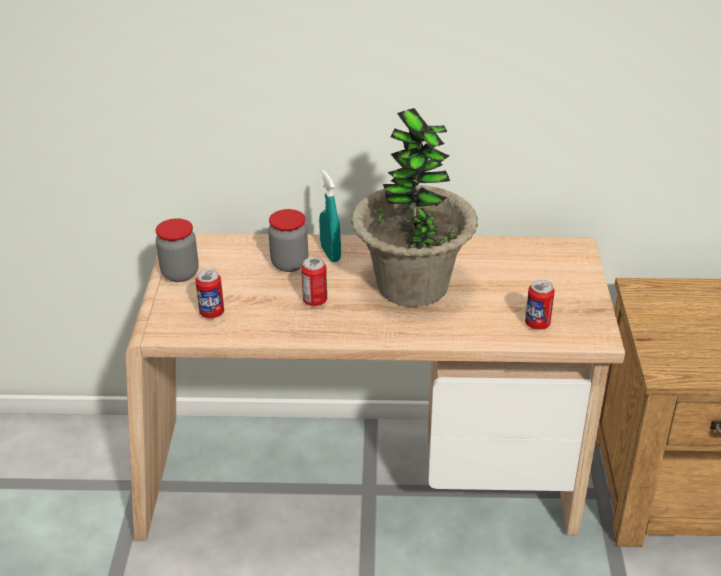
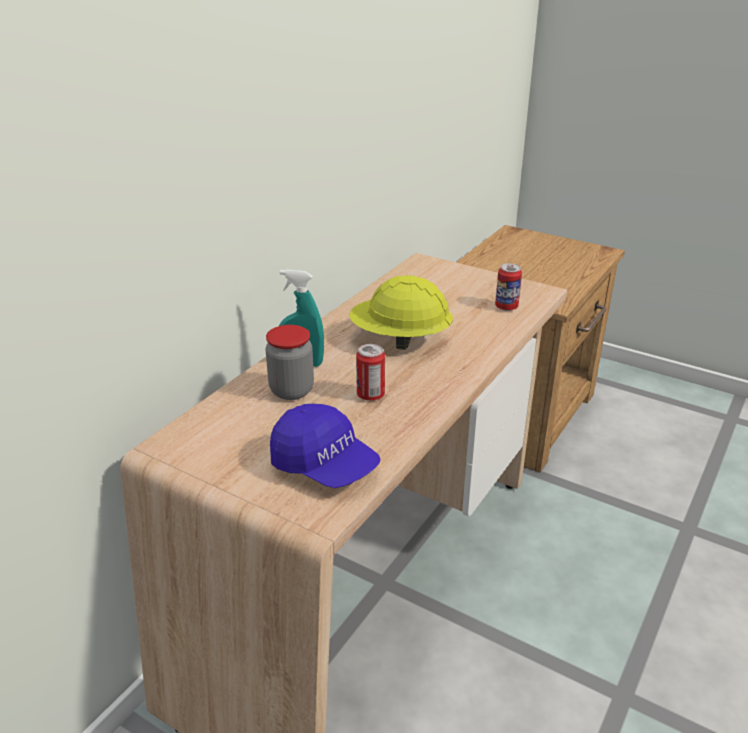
camera: 60 degrees left, 5 degrees down
jar [156,218,199,282] -> none
can [195,269,224,318] -> blue cap [270,404,381,488]
potted plant [351,108,478,307] -> yellow hard hat [349,275,453,350]

